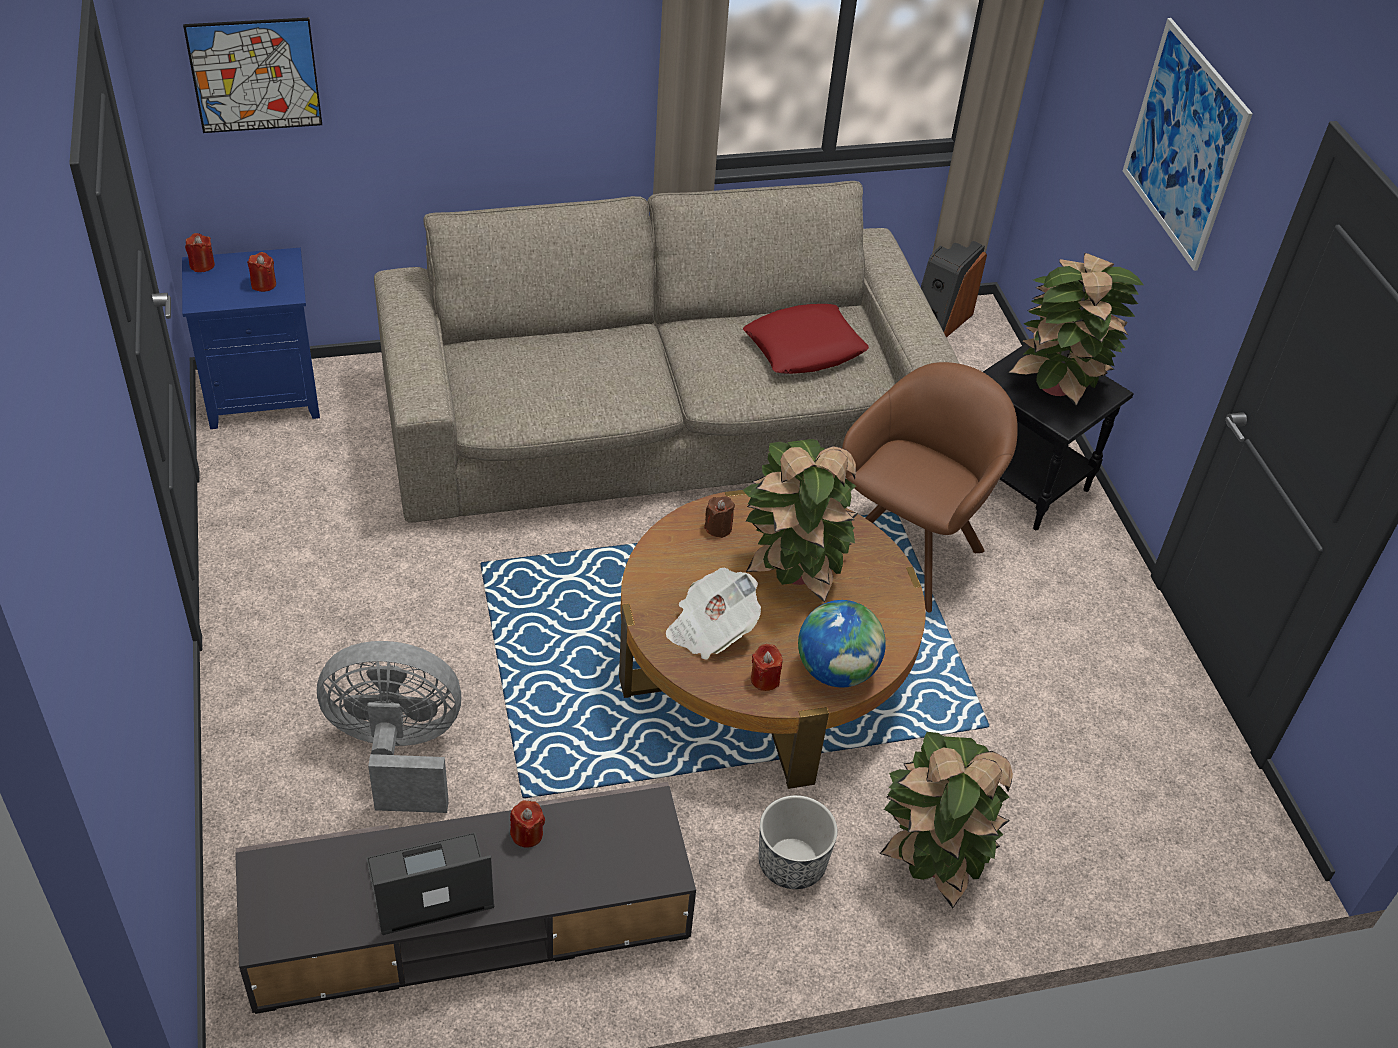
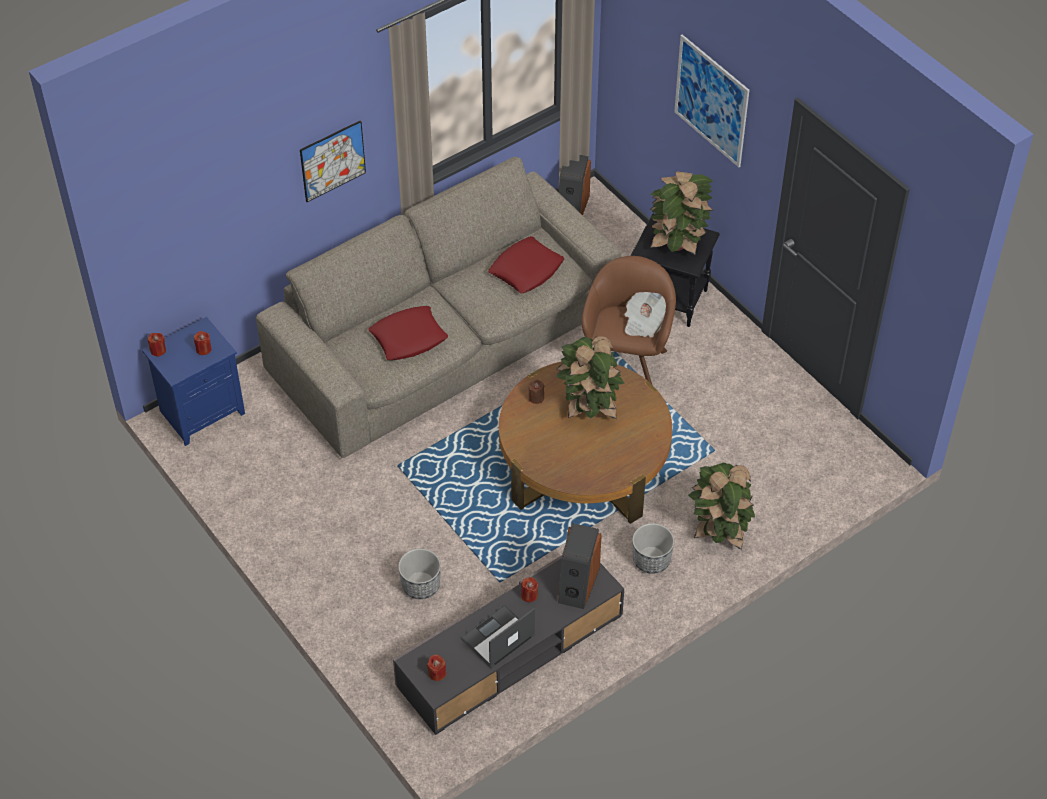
camera: 20 degrees left, 5 degrees up
picture [183,18,322,133] -> picture moved to [300,120,366,202]
grey fan [317,641,461,813] -> planter [398,548,441,599]
newspaper [666,567,761,660] -> newspaper moved to [624,292,666,338]
red candle [751,644,782,691] -> red candle moved to [427,654,447,681]
globe [798,600,886,687] -> none
none -> red pillow [368,306,448,360]
none -> speaker [558,523,602,609]

